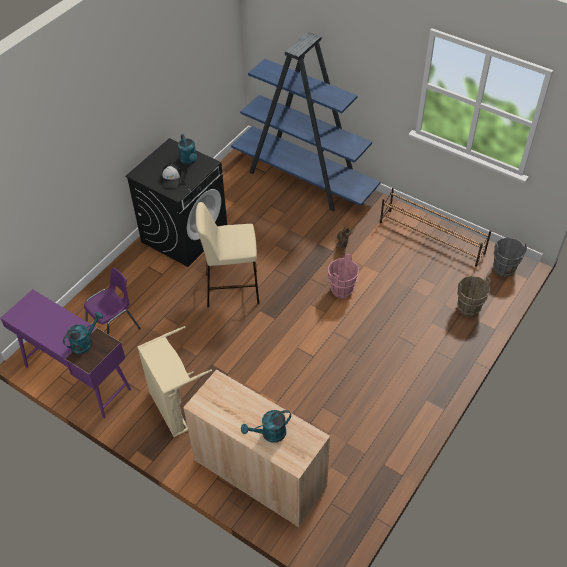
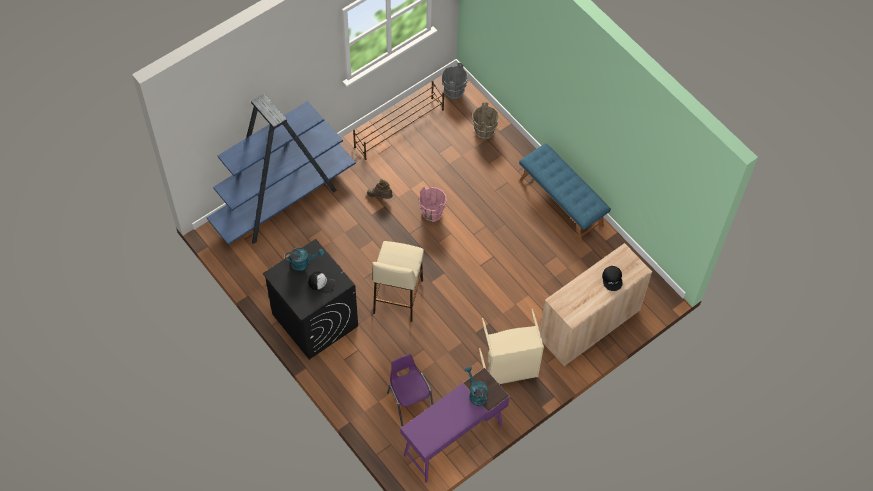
camera: 75 degrees left, 10 degrees up
turquoise watering can [241,410,291,443] -> black cap [602,266,623,291]
none -> blue bench [519,143,611,243]

